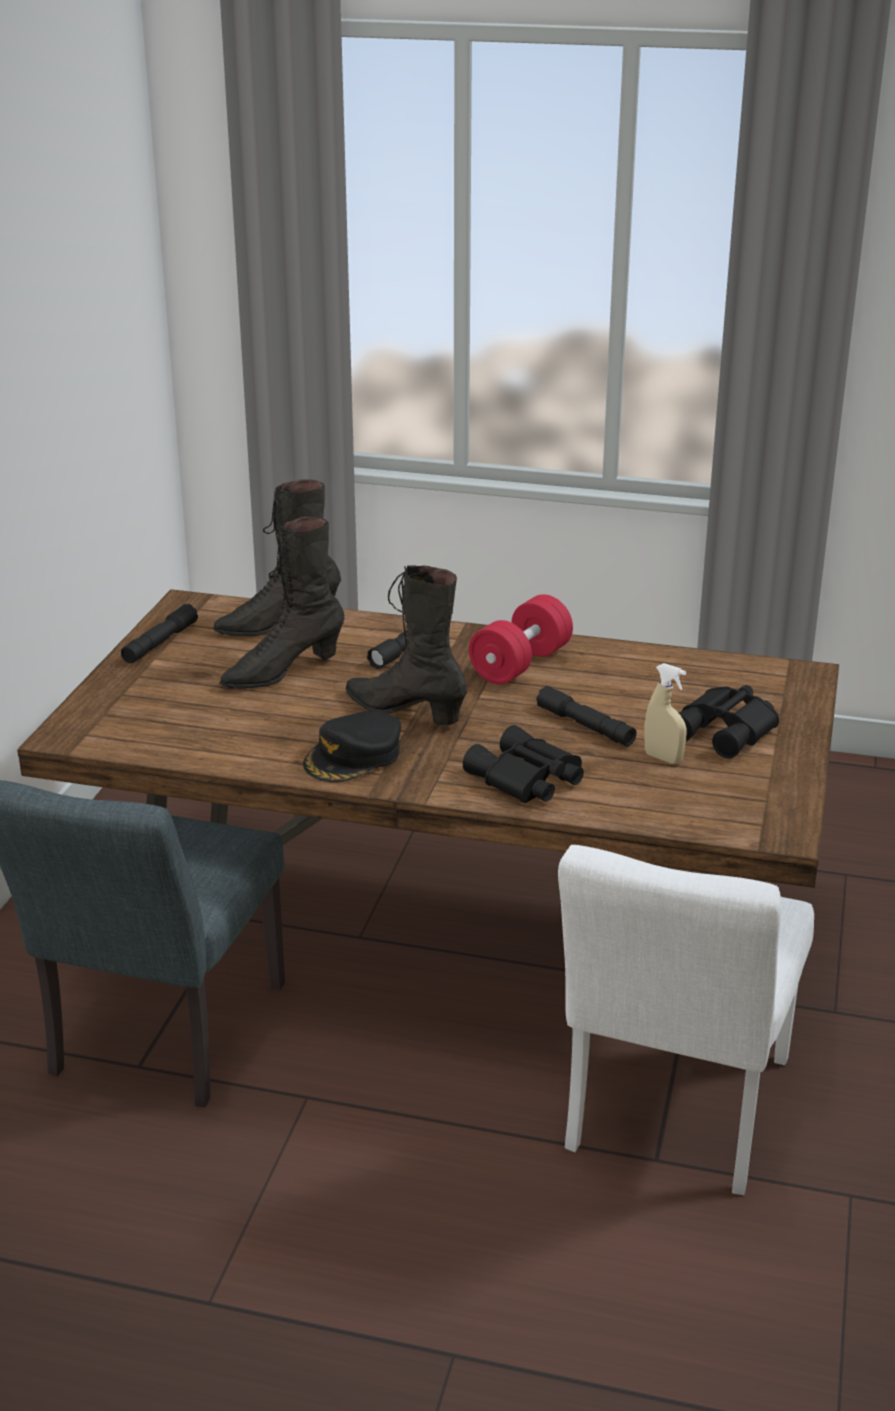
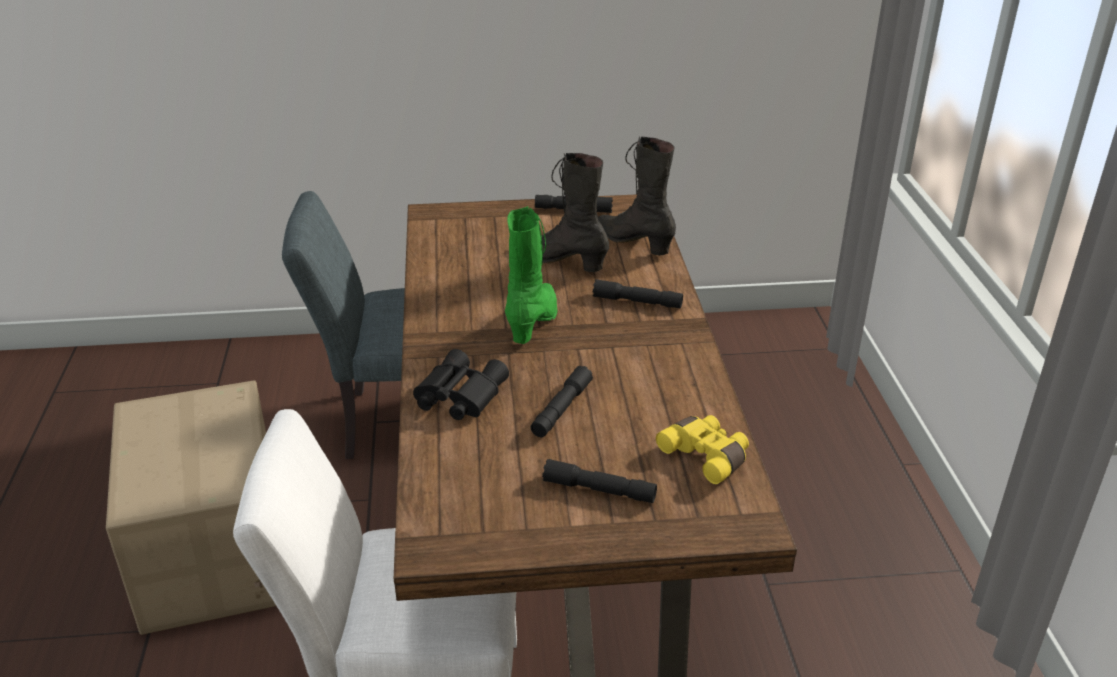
camera: 70 degrees right, 5 degrees up
black cap [303,710,401,782] -> none
black boot [346,565,467,726] -> green boot [505,206,557,344]
red dumbbell [469,594,573,684] -> none
beige spray bottle [644,663,687,764] -> none
black binoculars [679,685,779,758] -> black flashlight [542,459,657,503]
none -> cardboard box [106,380,276,635]
none -> yellow binoculars [656,415,749,484]

